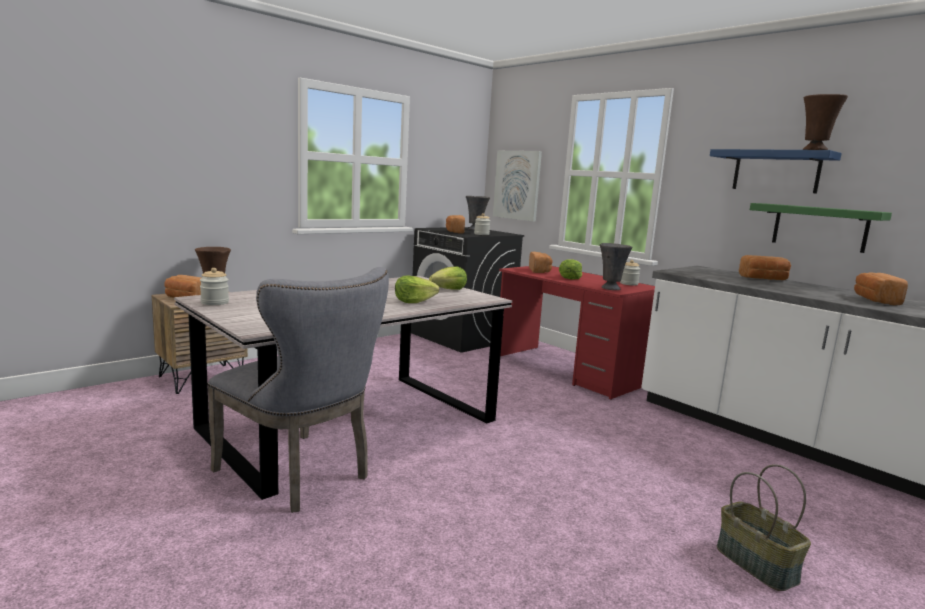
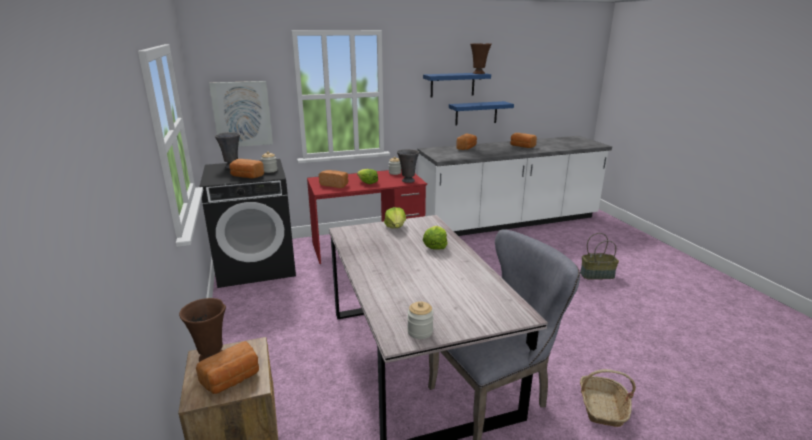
camera: 65 degrees left, 10 degrees up
green shelf [750,203,892,253] -> blue shelf [449,101,514,126]
none -> basket [580,369,636,427]

